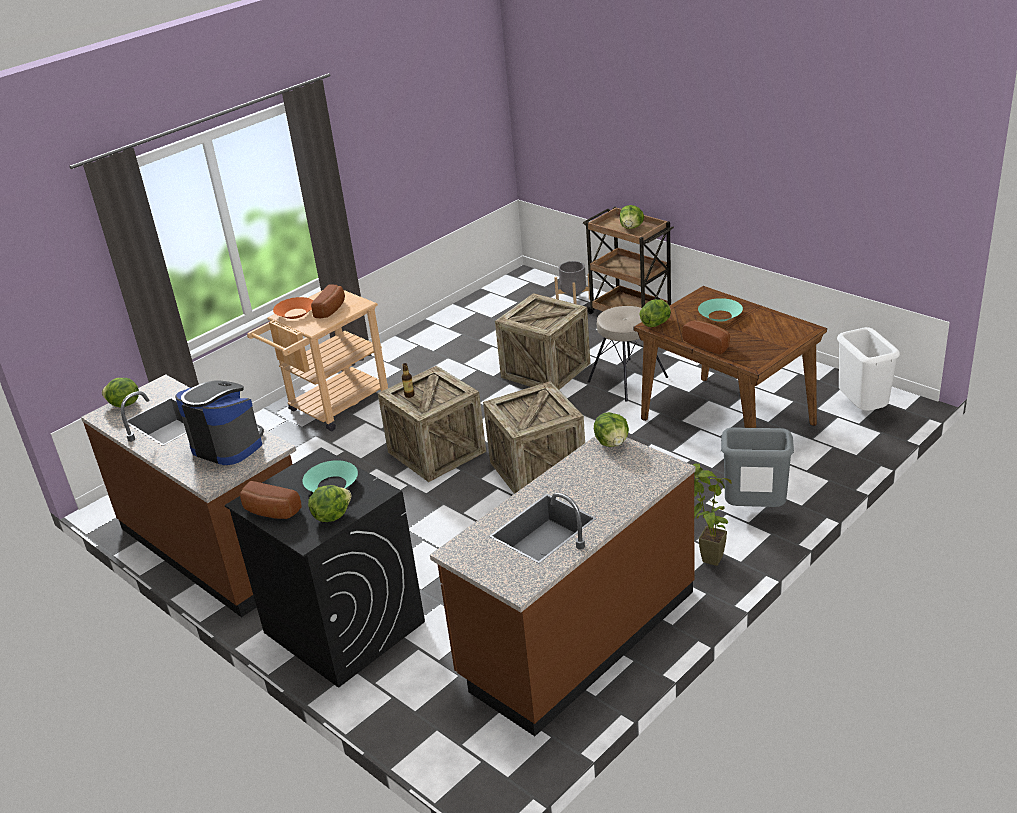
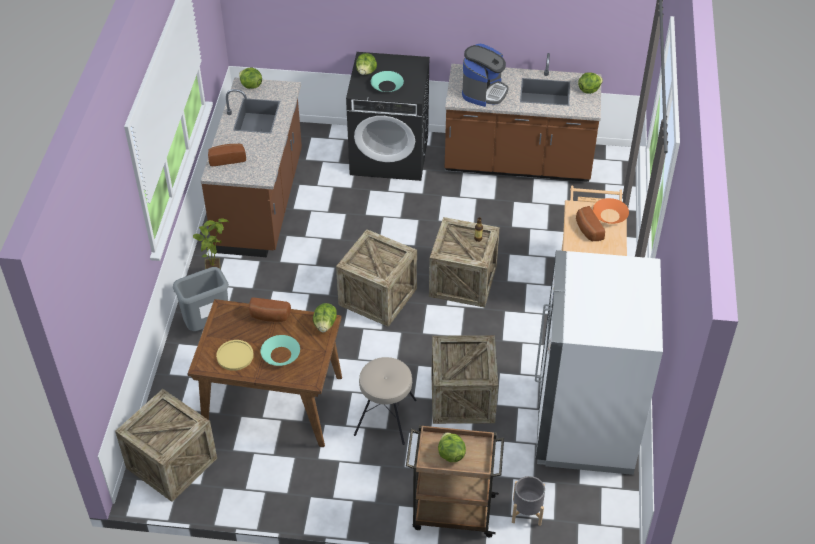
camera: 140 degrees right, 15 degrees up
coffee machine [175,381,264,465] -> coffee machine turned 60 degrees counterclockwise [462,44,509,107]
bread [240,481,301,519] -> bread moved to [208,144,246,166]
lettuce [594,412,629,447] -> lettuce moved to [239,68,262,89]
white trash can [837,327,900,411] -> crate [115,389,217,502]
none -> yellow plate [216,340,254,371]
none -> white fridge [535,250,663,475]

